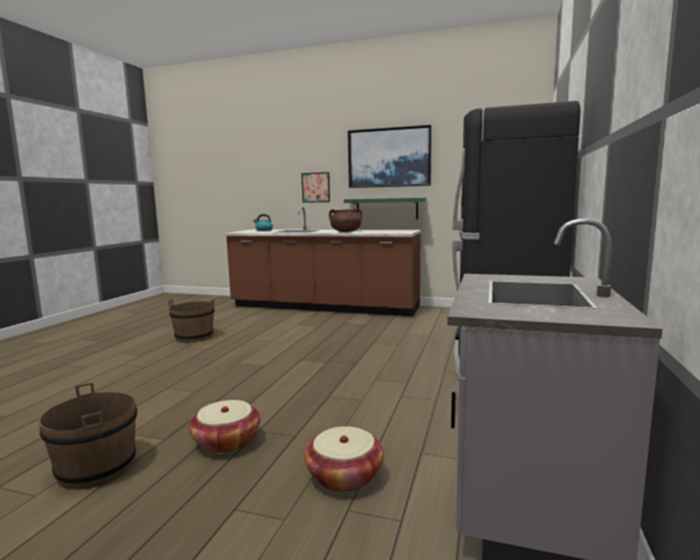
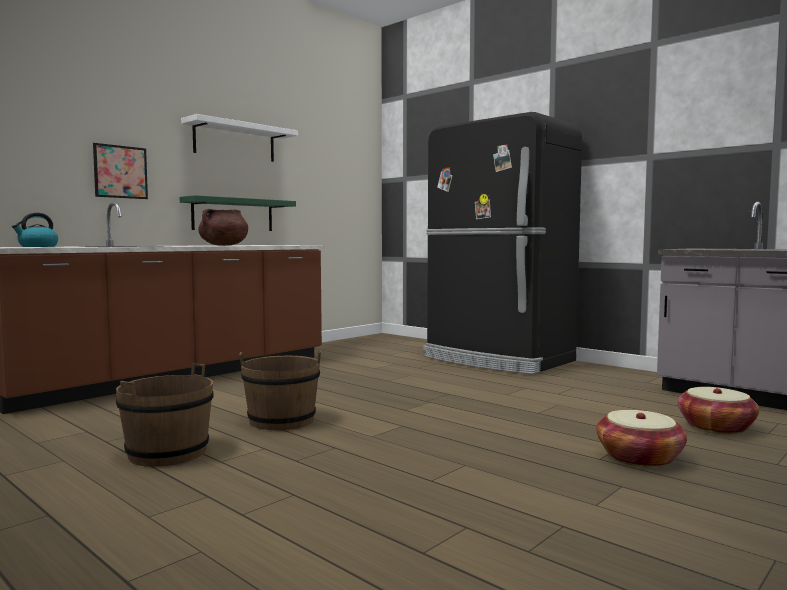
camera: 65 degrees left, 5 degrees down
brown bucket [38,382,137,489] -> brown bucket moved to [239,350,321,430]
picture [348,125,432,188] -> white shelf [181,114,298,162]

